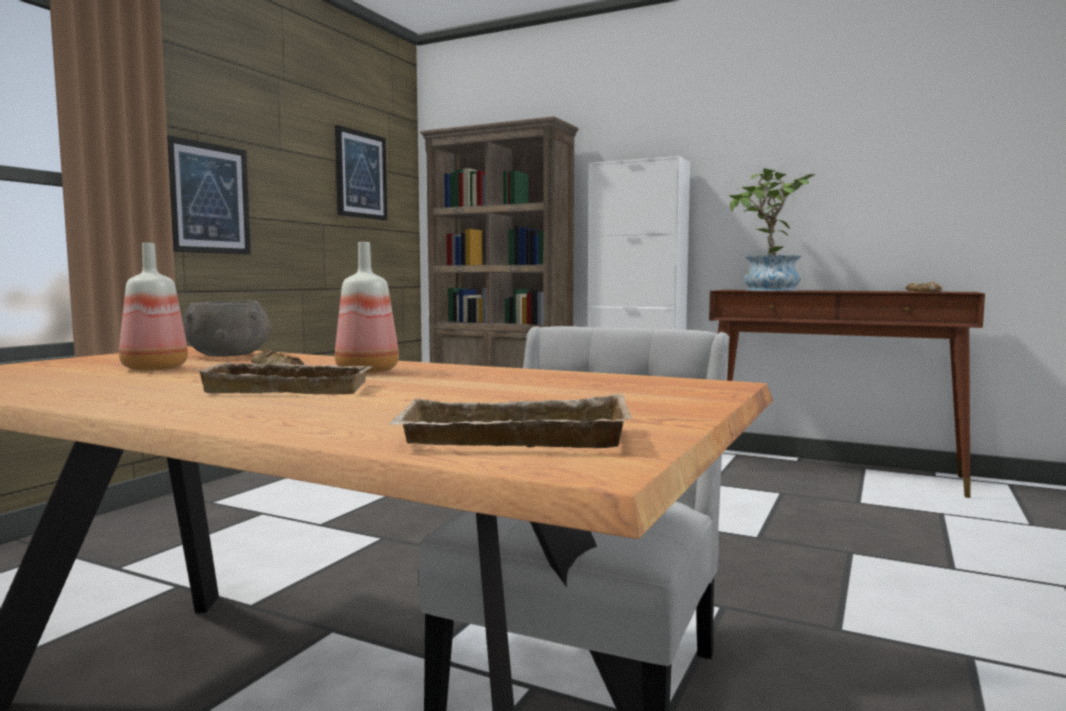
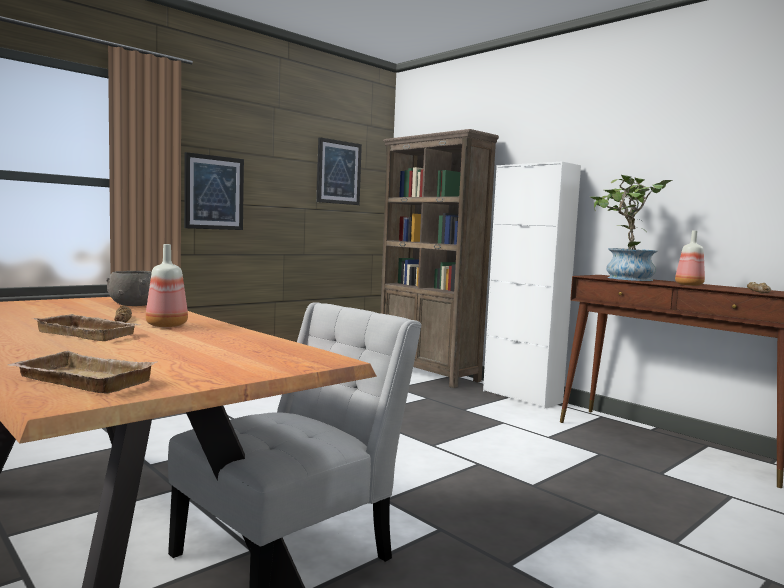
camera: 20 degrees right, 0 degrees up
bottle [119,243,188,371] -> bottle moved to [675,230,705,286]

